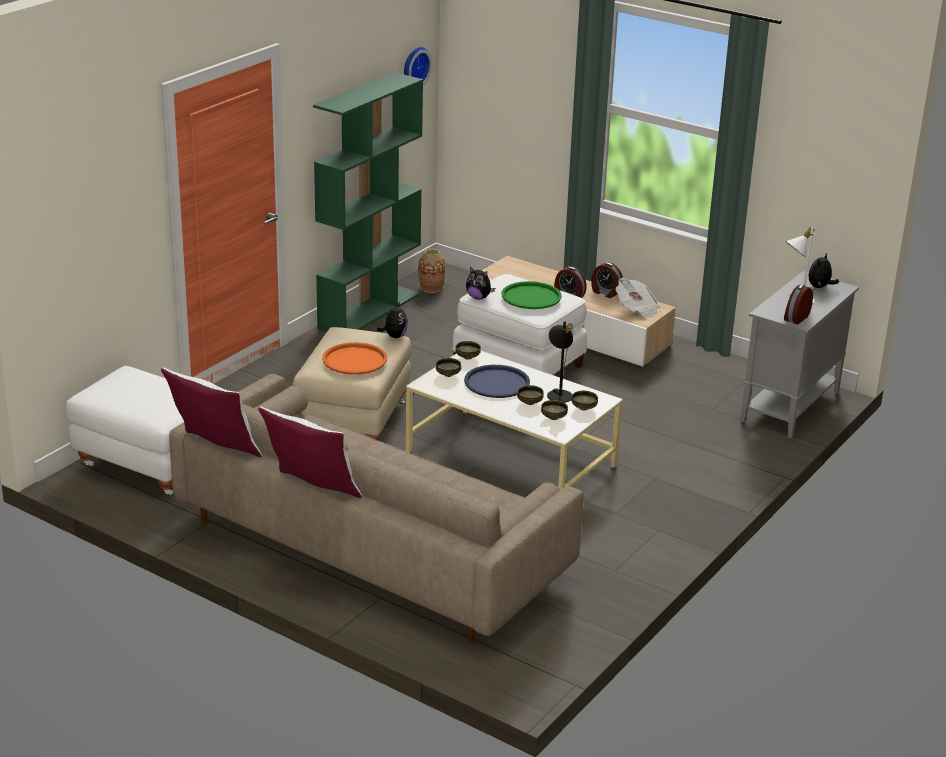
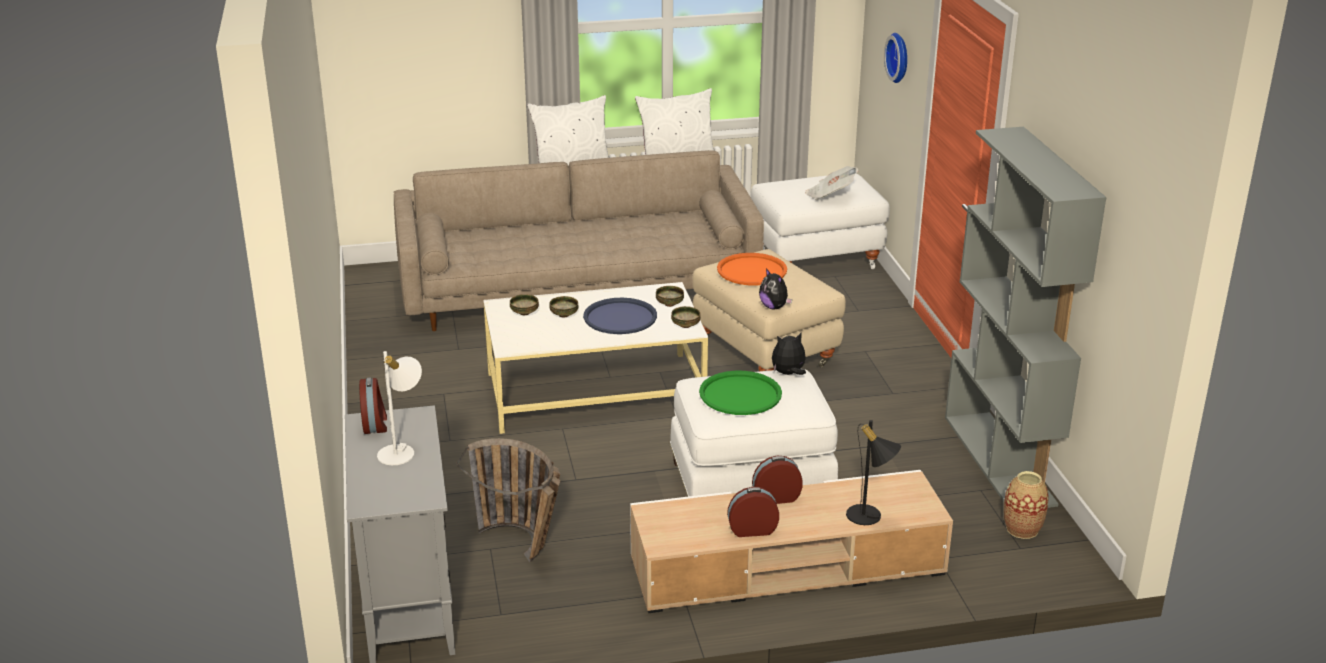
camera: 135 degrees right, 0 degrees up
green bookcase [313,72,423,332] -> grey bookcase [945,127,1106,508]
wall clock [404,47,432,85] -> wall clock moved to [884,33,907,83]
black table lamp [547,321,573,403] -> black table lamp moved to [846,420,901,525]
bowl [571,390,598,410] -> none
newspaper [615,278,660,319] -> newspaper moved to [805,166,859,200]
plush toy [808,253,839,288] -> none
none -> basket [456,438,561,562]

